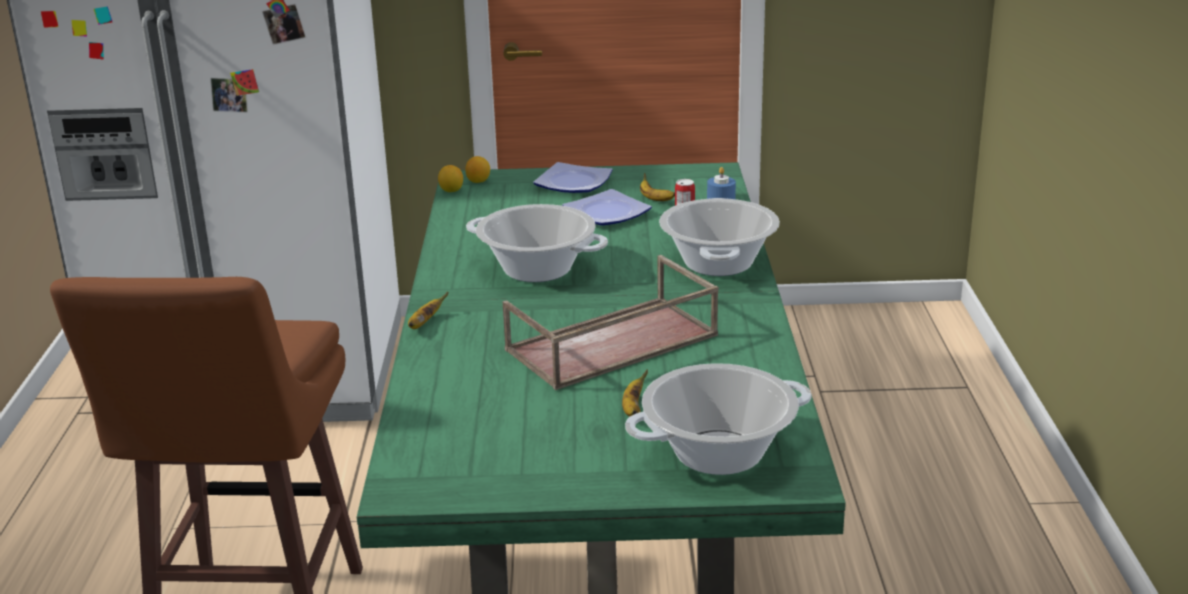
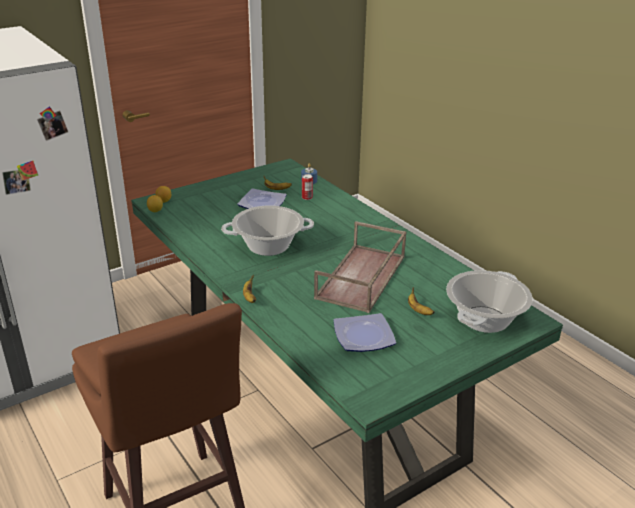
camera: 35 degrees left, 5 degrees up
plate [533,162,613,193] -> plate moved to [333,313,396,352]
cooking pot [659,198,780,276] -> none

